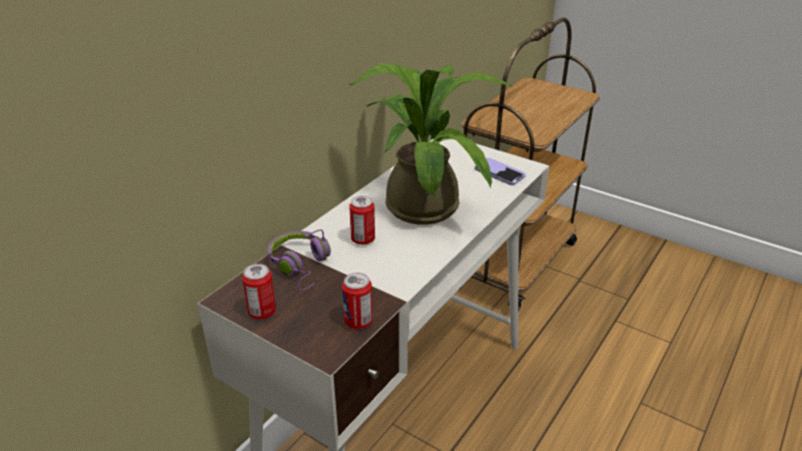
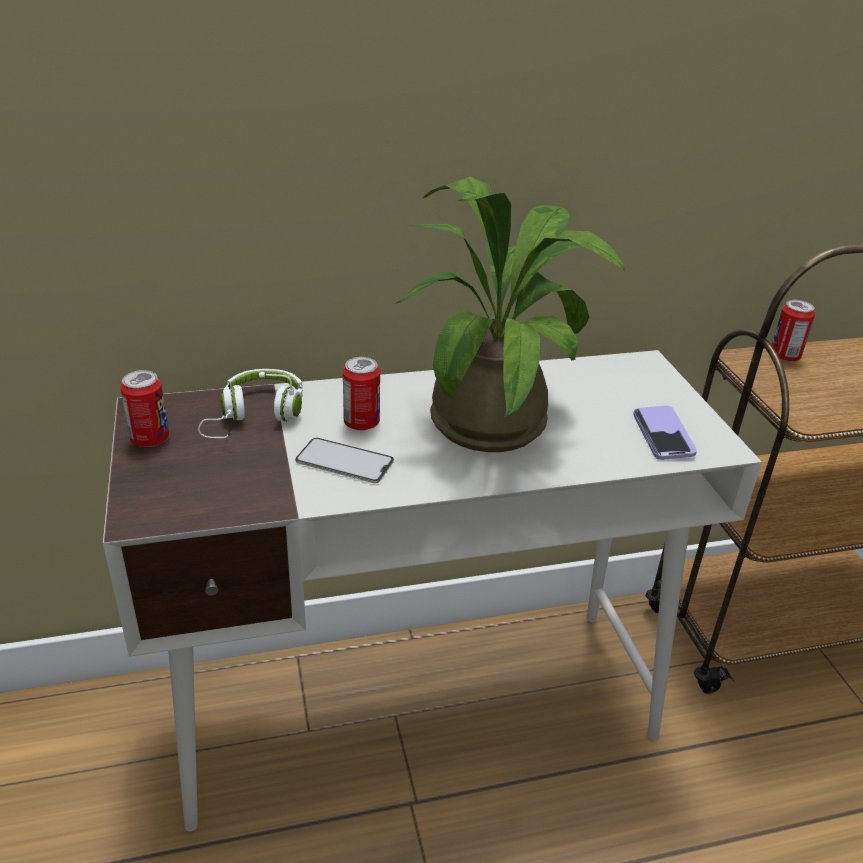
camera: 40 degrees right, 0 degrees up
purple headphones [268,229,331,291] -> white headphones [198,369,303,438]
can [342,273,373,329] -> can moved to [772,300,815,362]
none -> phone [295,438,394,483]

